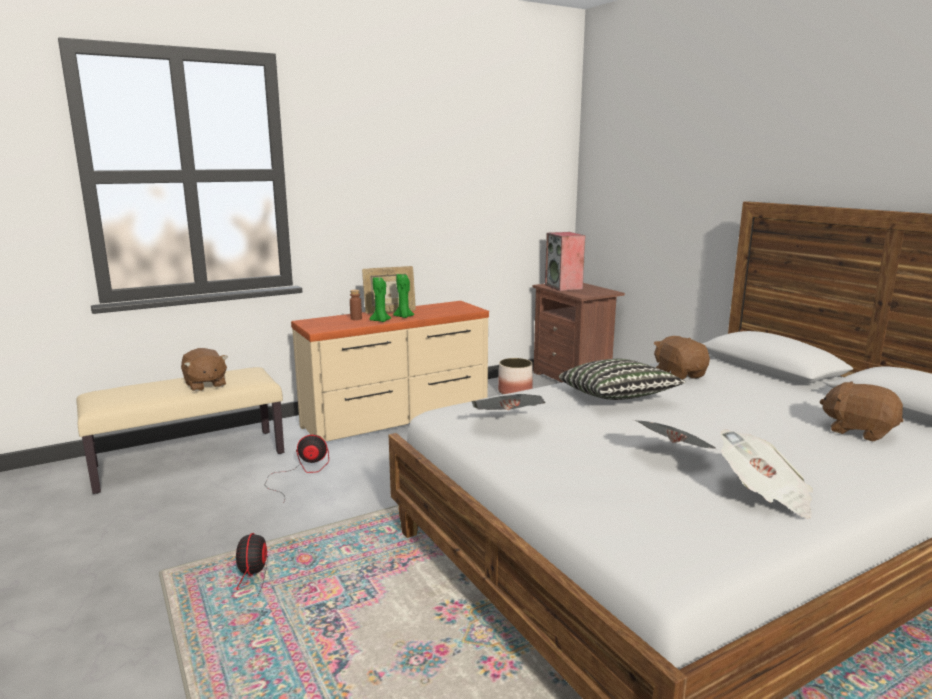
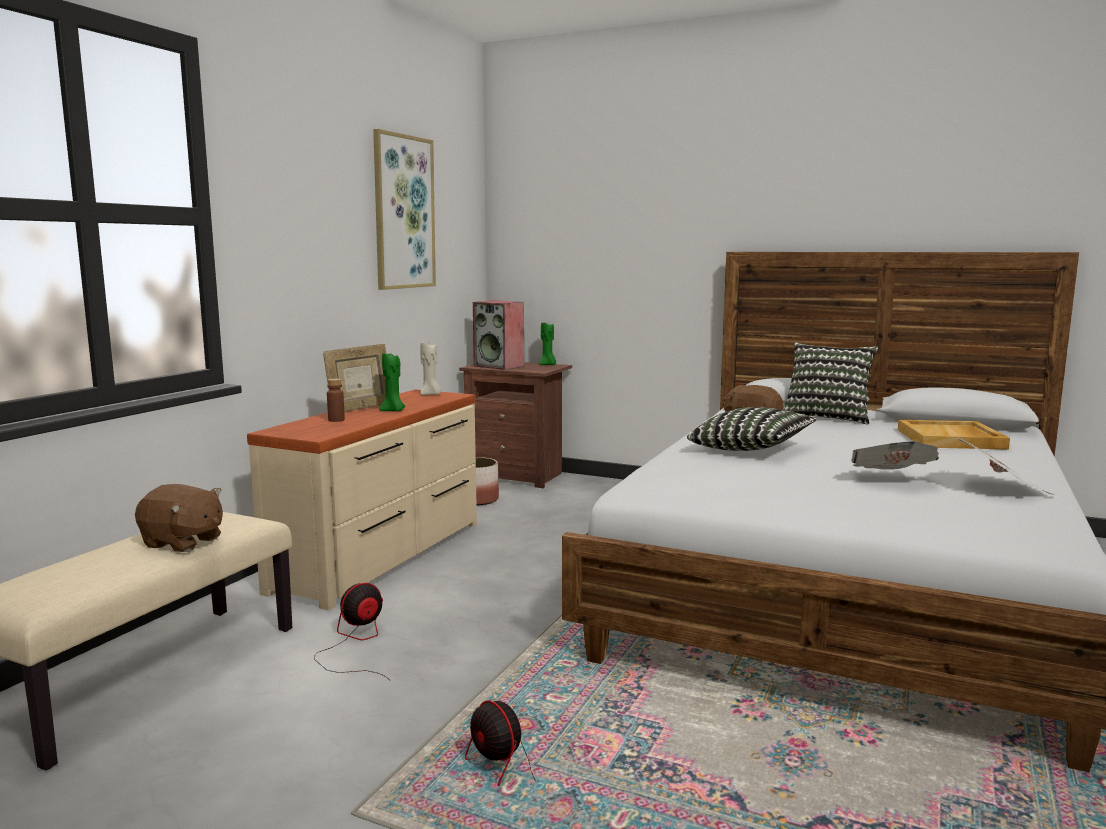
camera: 35 degrees left, 5 degrees down
green candle [370,277,391,322] -> green candle moved to [540,321,556,365]
newspaper [471,394,545,410] -> none
brown plush toy [820,381,903,442] -> beige tray [898,420,1010,450]
none -> picture [373,129,436,290]
none -> beige candle [420,340,441,395]
none -> pillow [783,342,878,425]

